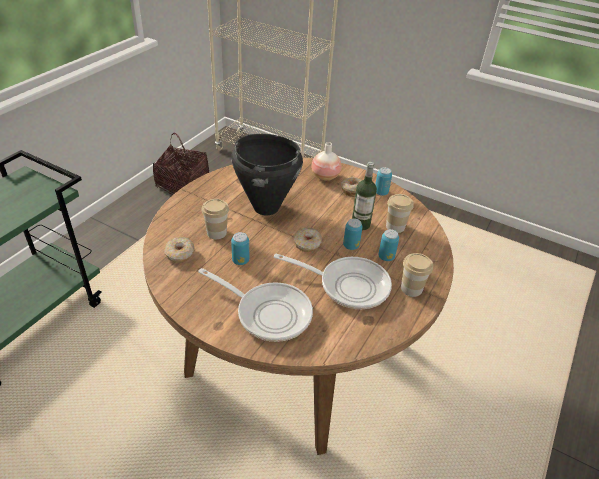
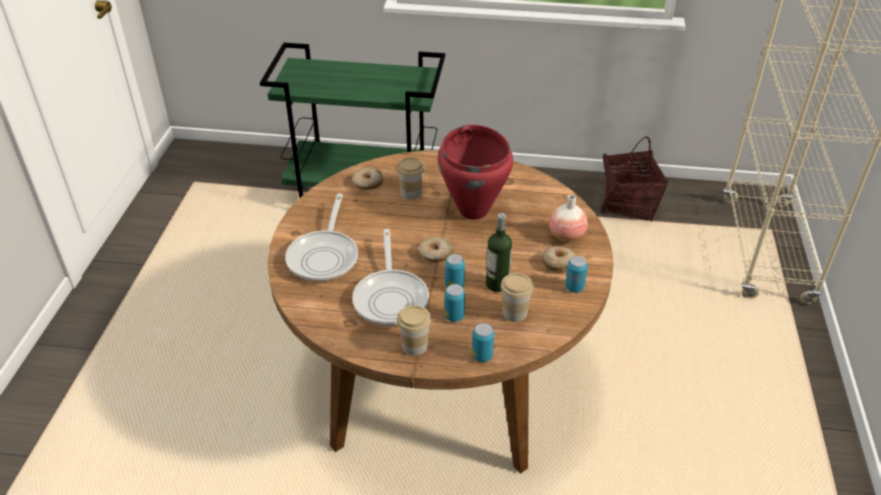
camera: 70 degrees right, 0 degrees up
black cooking pot [231,134,303,215] -> red cooking pot [438,125,513,220]
can [231,232,249,265] -> can moved to [472,323,494,362]

